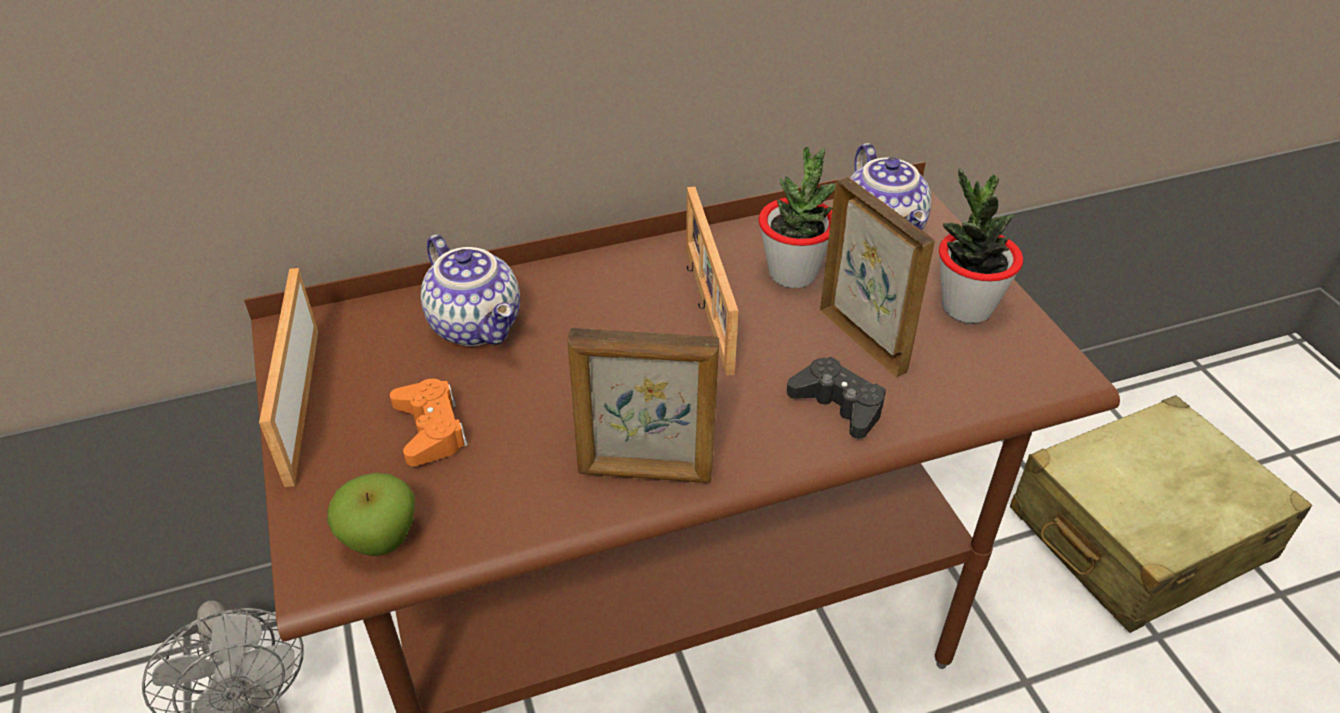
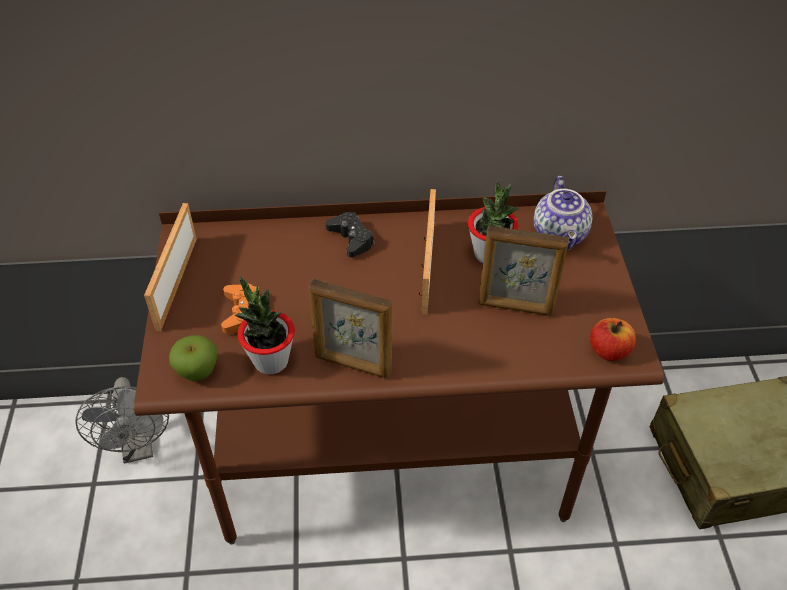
camera: 15 degrees right, 5 degrees up
teapot [421,234,520,346] -> none
black game controller [787,357,886,439] -> black game controller moved to [326,212,375,258]
picture frame [820,177,935,377] -> picture frame turned 120 degrees clockwise [478,225,569,316]
potted plant [939,168,1023,323] -> potted plant moved to [235,277,295,375]
none -> apple [590,318,636,361]

